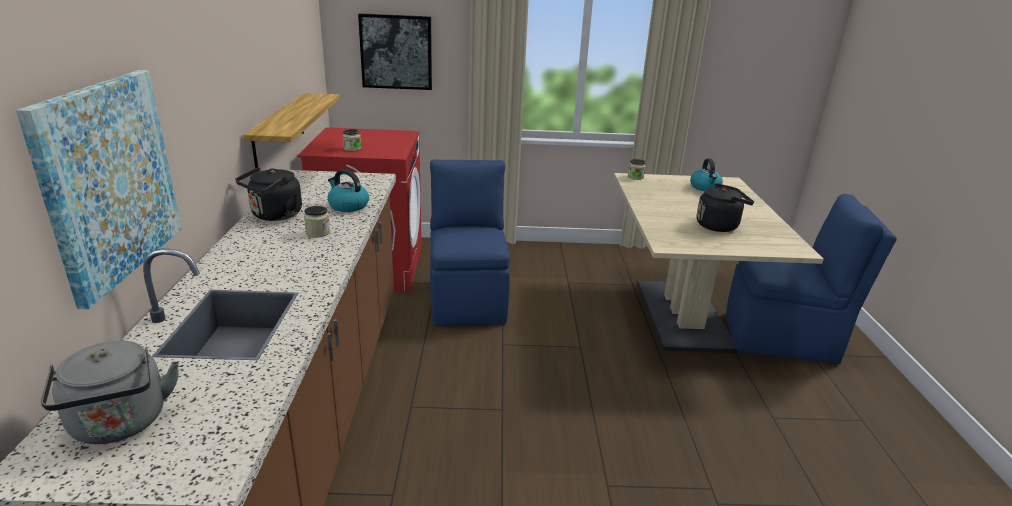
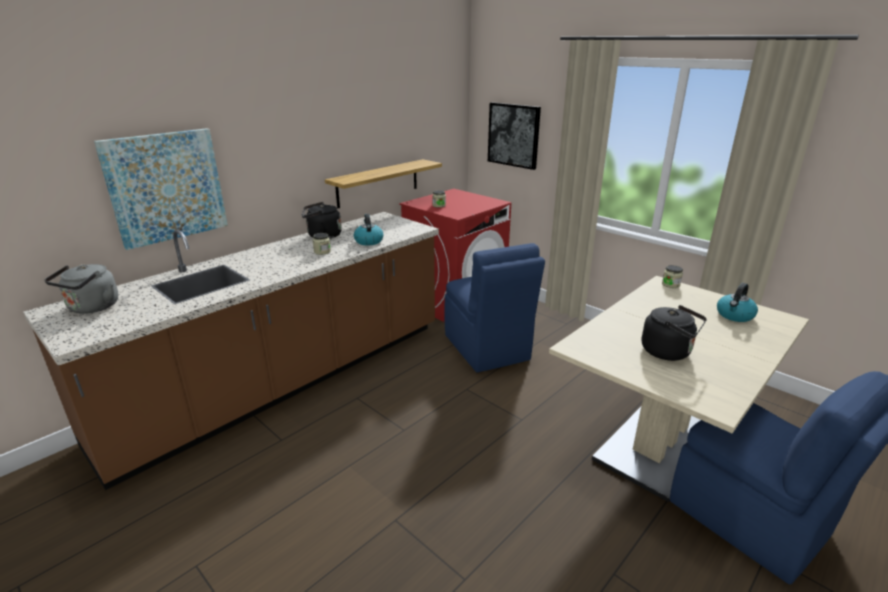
camera: 45 degrees right, 0 degrees up
blue chair [430,159,510,326] -> blue chair turned 120 degrees clockwise [444,243,545,373]

